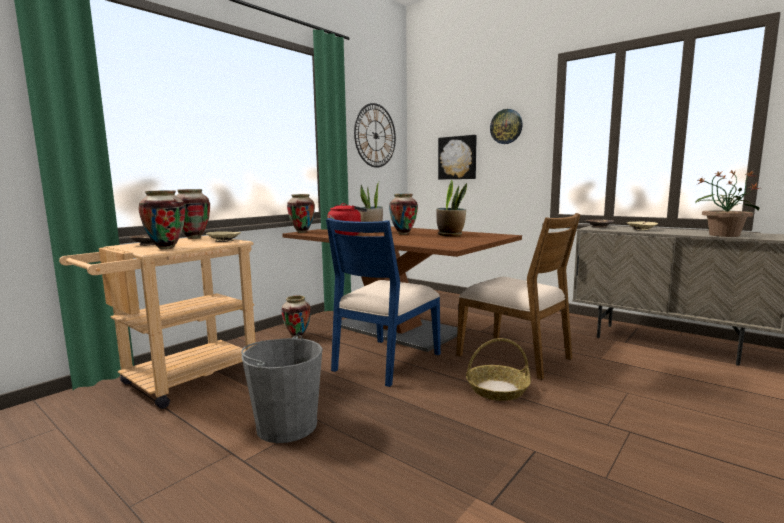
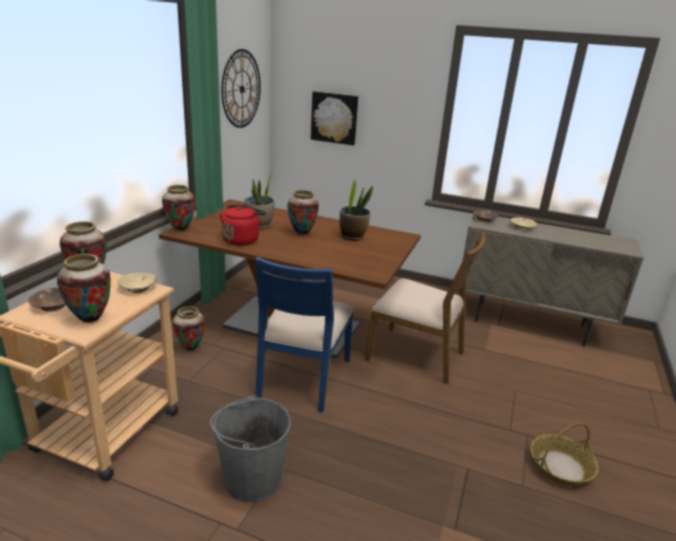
camera: 20 degrees left, 15 degrees up
basket [466,338,531,401] -> basket moved to [530,423,599,486]
wall clock [490,109,523,144] -> none
potted plant [695,170,762,237] -> none

